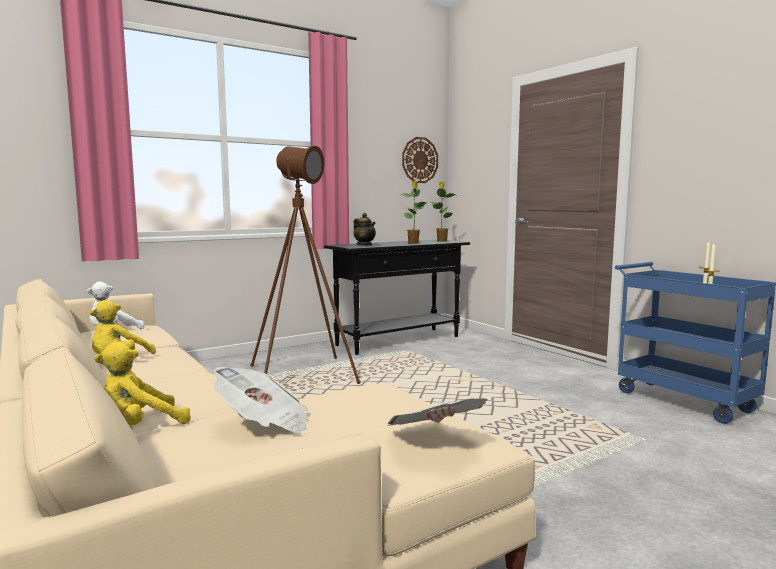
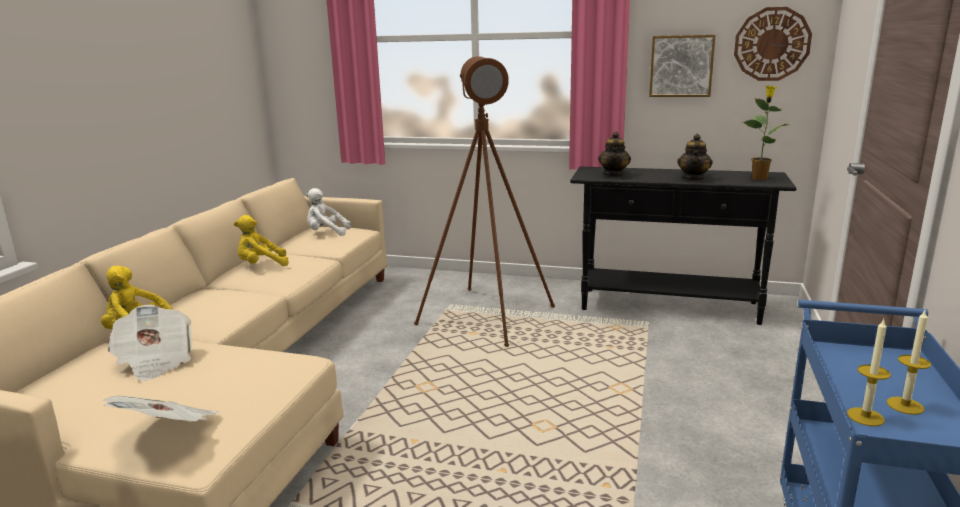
camera: 50 degrees right, 10 degrees up
potted plant [401,181,427,244] -> teapot [677,134,713,181]
none -> picture [649,35,715,97]

